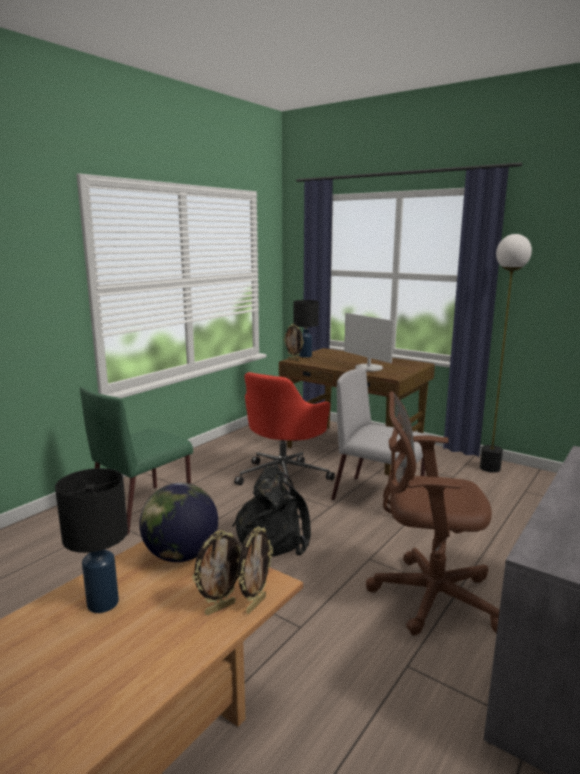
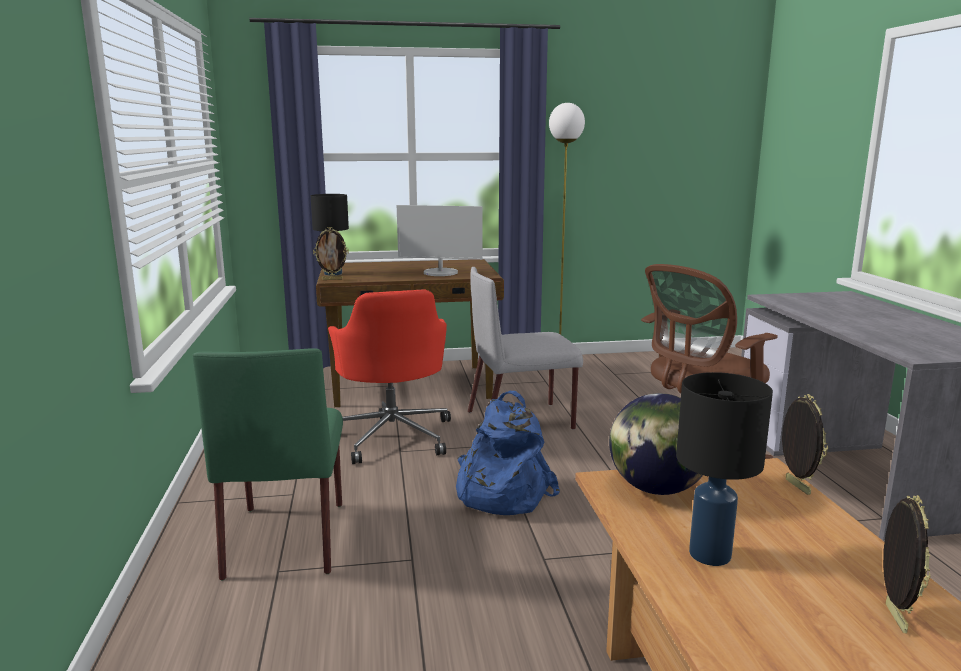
camera: 45 degrees left, 0 degrees up
picture frame [192,530,241,615] -> picture frame moved to [883,495,930,633]
black backpack [232,463,311,557] -> blue backpack [456,391,560,515]

